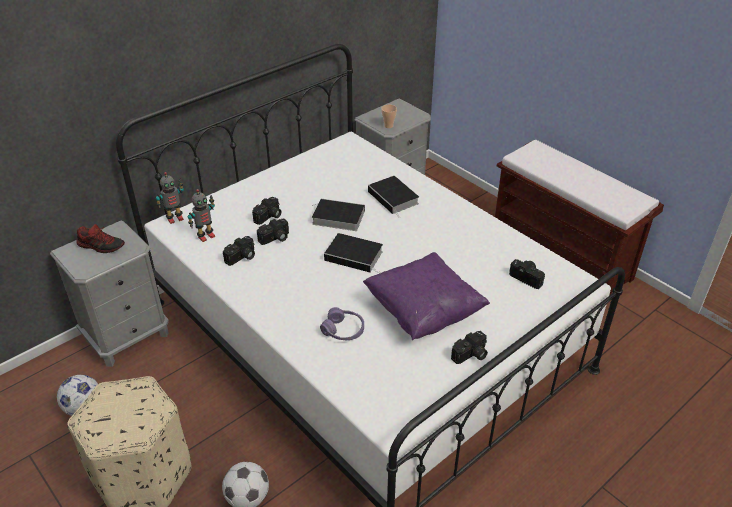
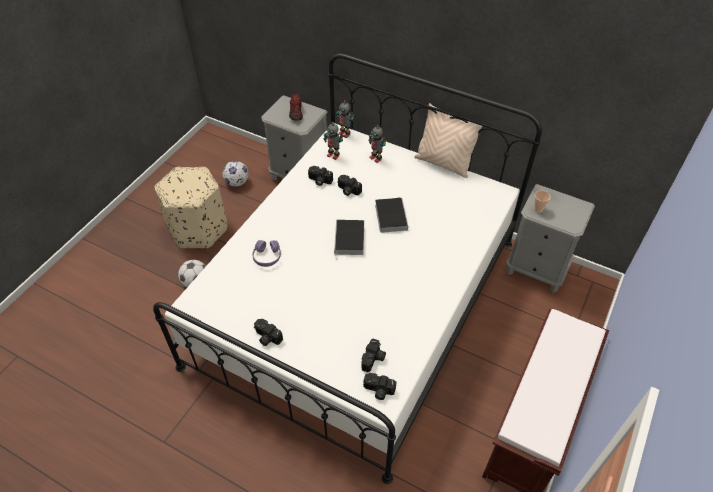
camera: 70 degrees right, 10 degrees up
camera [252,197,281,225] -> camera moved to [363,373,397,400]
purple pillow [363,252,490,340] -> none
book [368,176,419,218] -> none
none -> toy robot [368,125,386,163]
none -> beige pillow [414,103,483,178]

